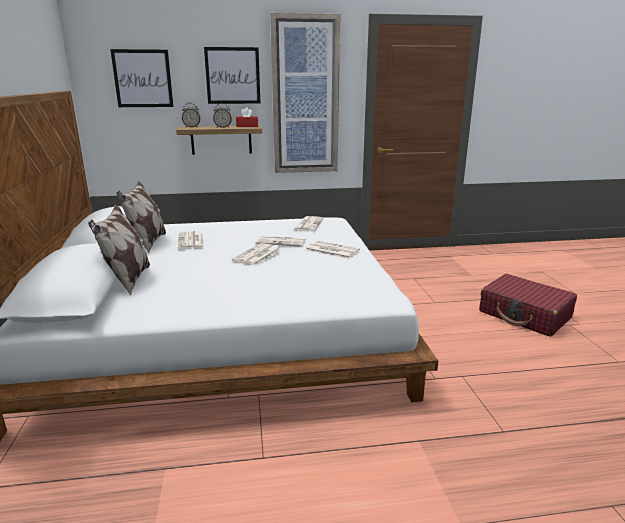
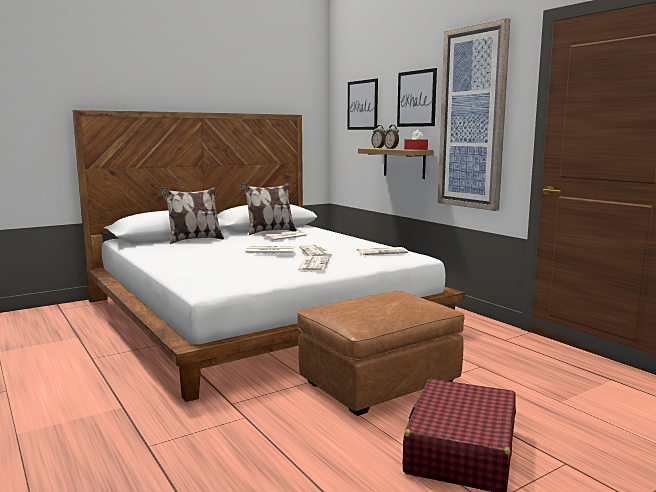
camera: 65 degrees right, 10 degrees down
none -> brown ottoman [297,291,465,416]

